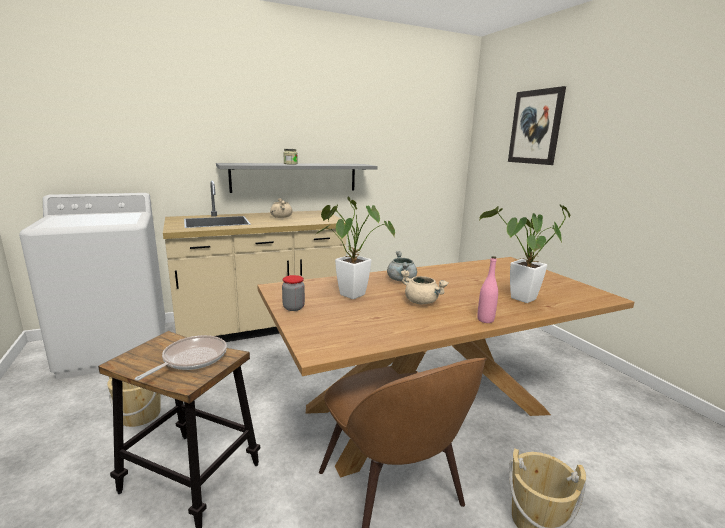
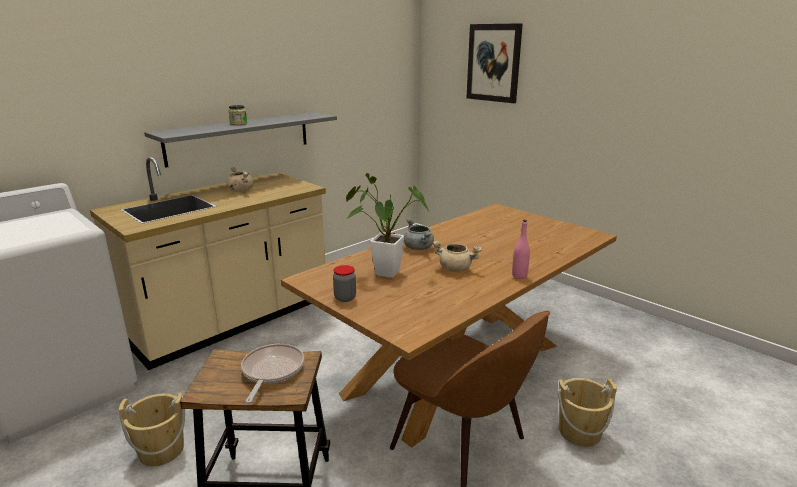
camera: 20 degrees left, 5 degrees up
potted plant [480,205,570,303] -> none

